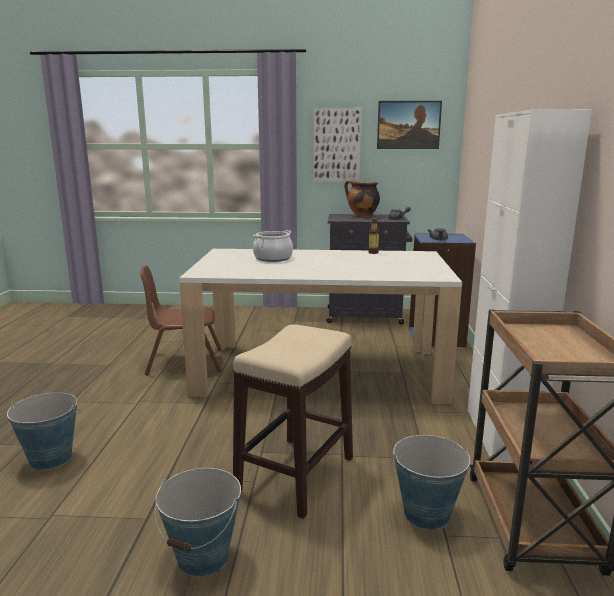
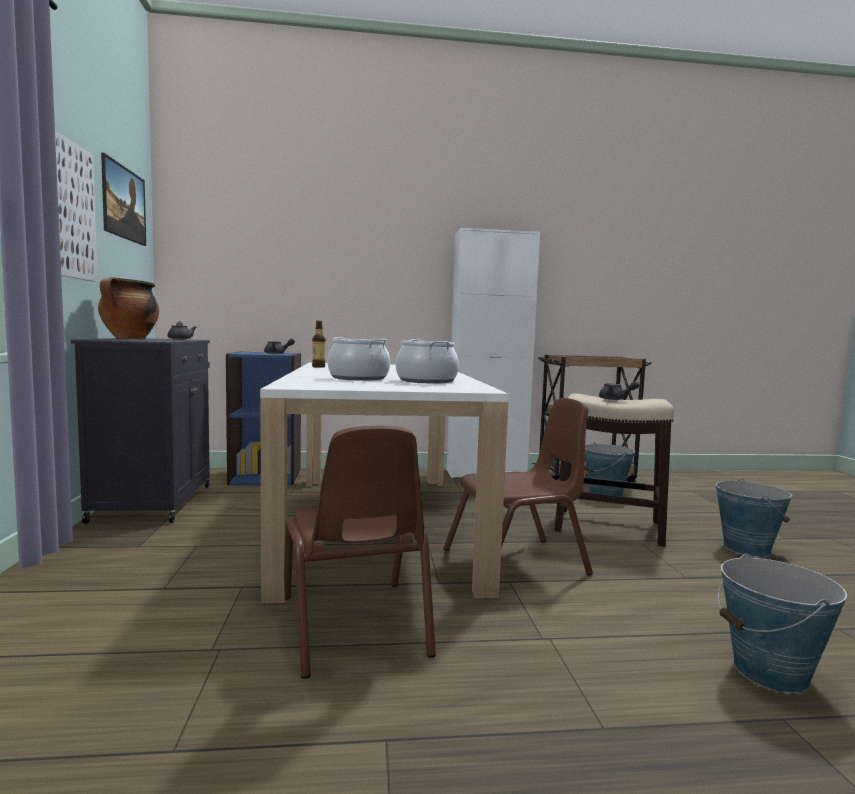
camera: 100 degrees left, 10 degrees down
none -> cooking pot [396,339,459,384]
none -> brown chair [444,398,593,575]
none -> grey teapot [599,381,639,400]

